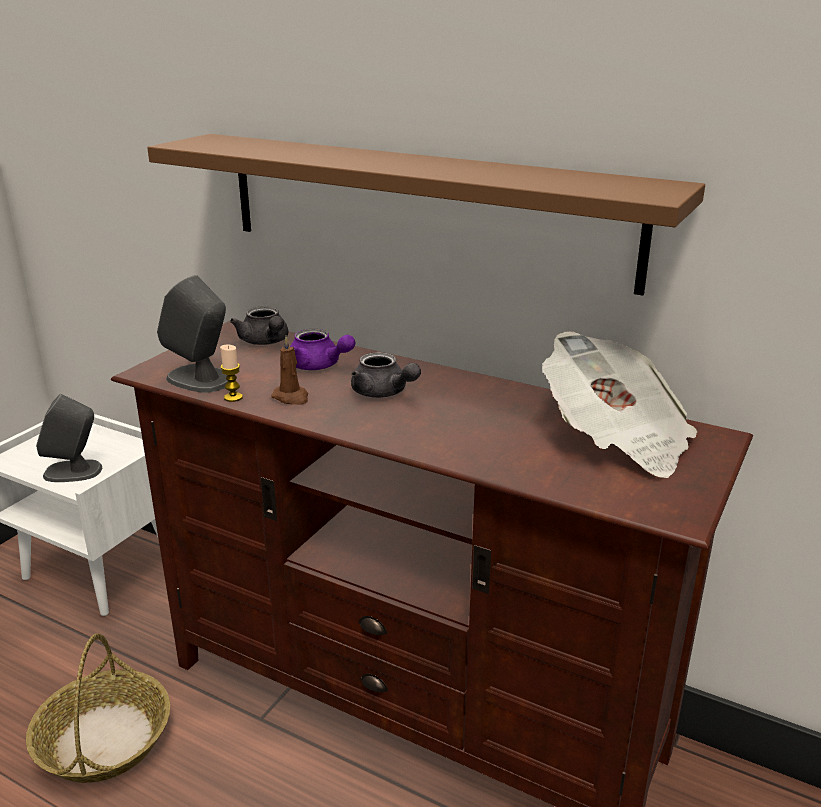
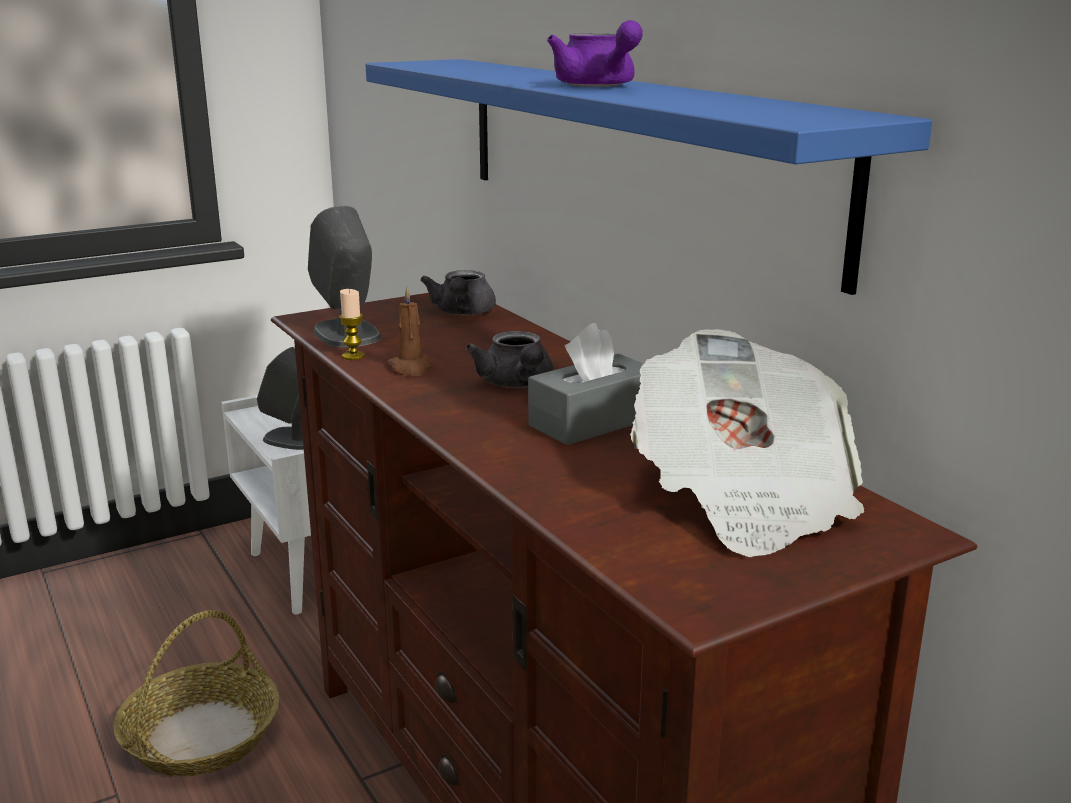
camera: 30 degrees right, 5 degrees down
brown shelf [147,134,705,295] -> blue shelf [365,59,932,295]
purple teapot [290,329,355,370] -> purple teapot moved to [547,20,643,87]
none -> grey tissue box [528,323,644,445]

